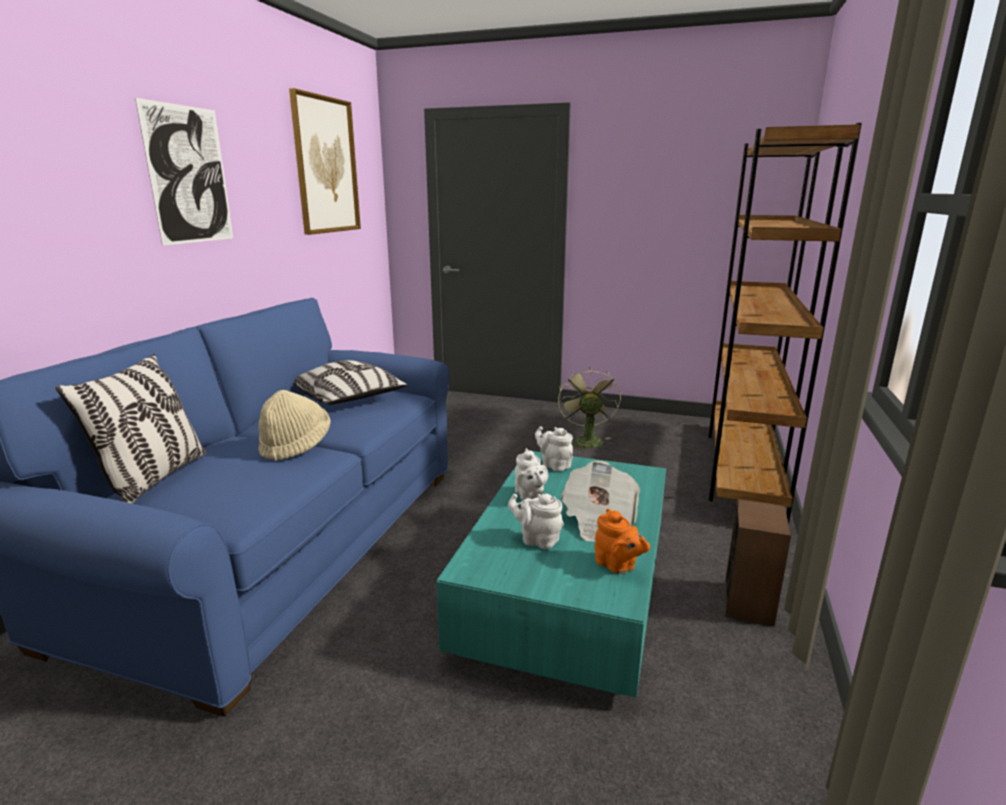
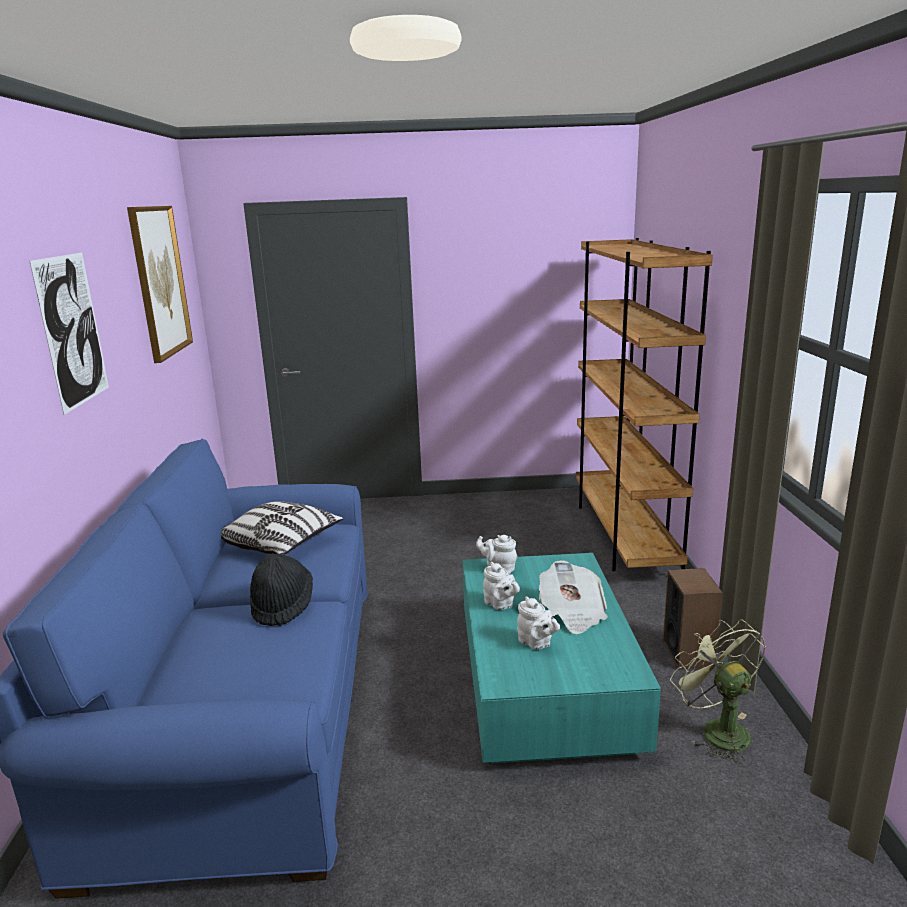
camera: 20 degrees left, 0 degrees up
pillow [56,354,206,504] -> none
beige hat [259,390,331,461] -> black hat [250,553,313,626]
white teapot [508,493,563,550] -> white teapot turned 135 degrees counterclockwise [517,596,560,650]
green fan [558,367,621,452] -> green fan moved to [670,620,766,764]
orange teapot [595,508,650,574] -> none

